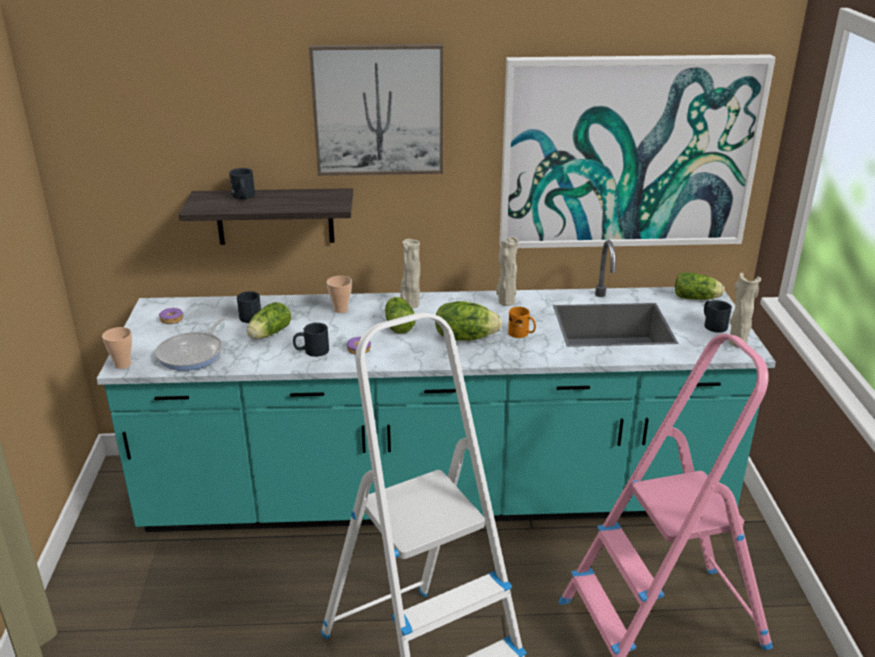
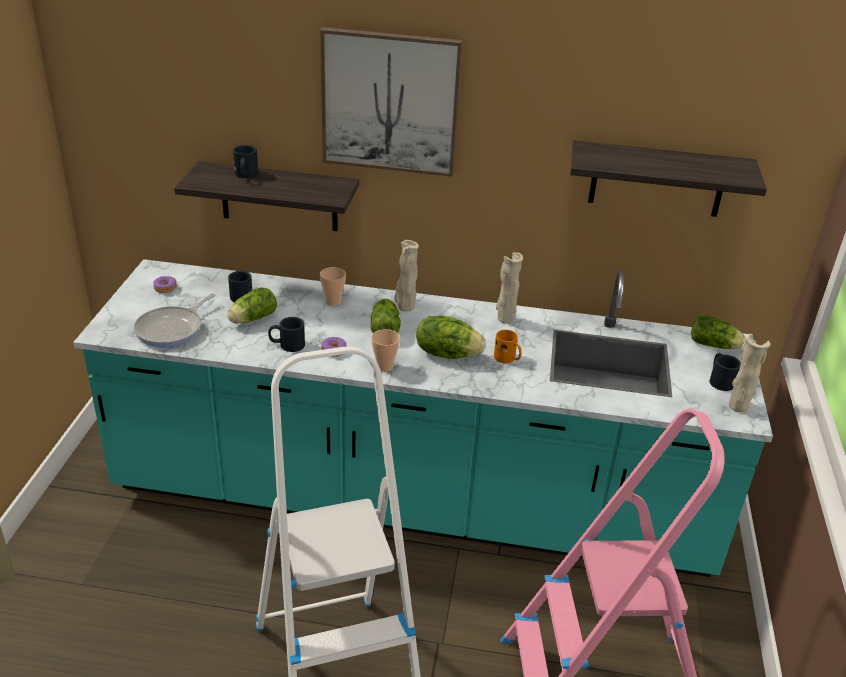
camera: 10 degrees right, 5 degrees up
cup [102,327,132,369] -> cup moved to [371,329,400,372]
picture [499,55,776,248] -> shelf [570,140,767,217]

